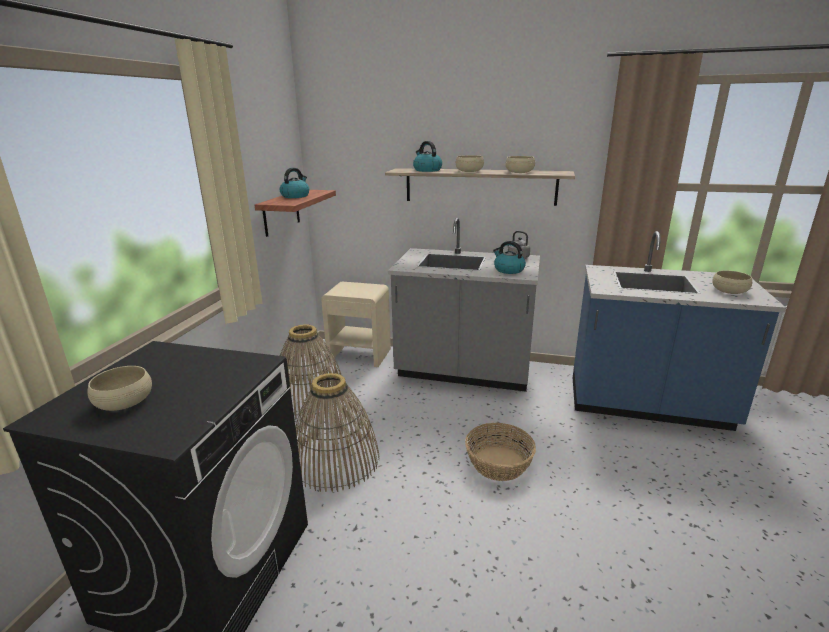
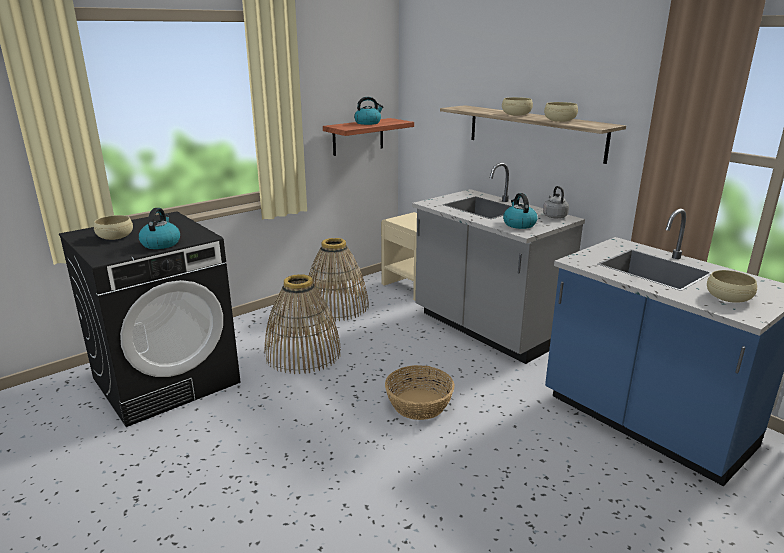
camera: 35 degrees right, 0 degrees up
kettle [413,141,442,172] -> kettle moved to [139,208,180,249]

